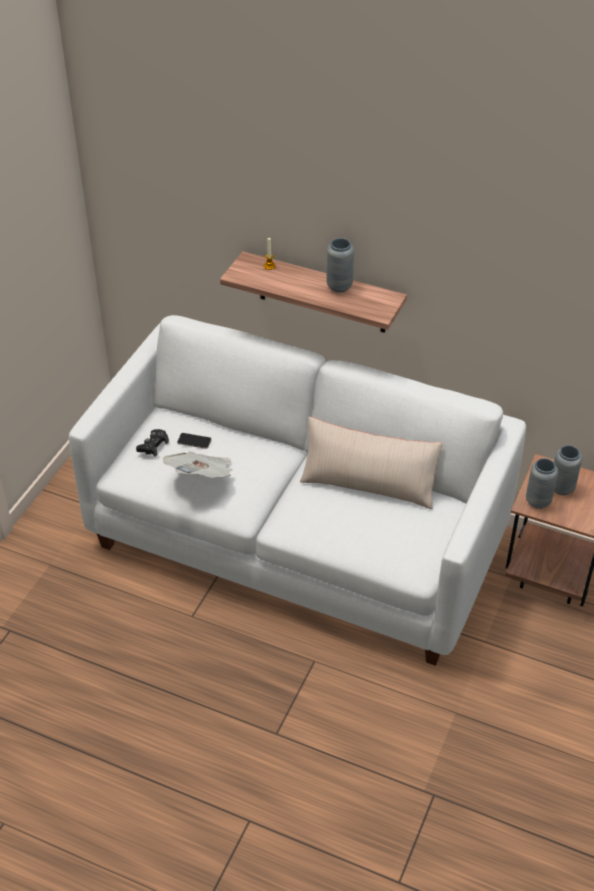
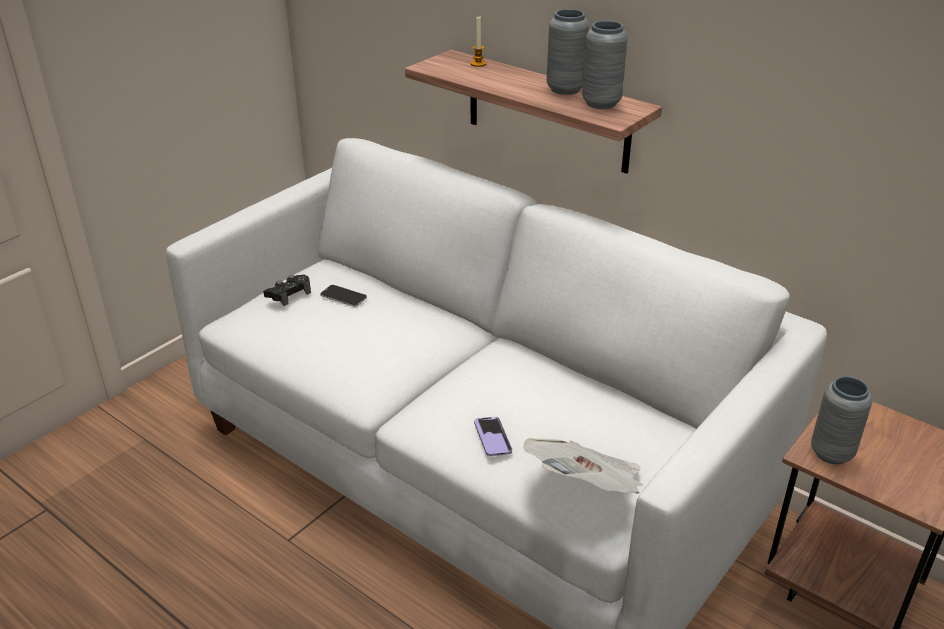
camera: 15 degrees right, 10 degrees down
newspaper [163,451,232,478] -> newspaper moved to [523,438,643,494]
beige pillow [300,417,443,509] -> none
grey vase [554,445,582,495] -> grey vase moved to [582,21,628,109]
none -> phone [474,417,512,456]

